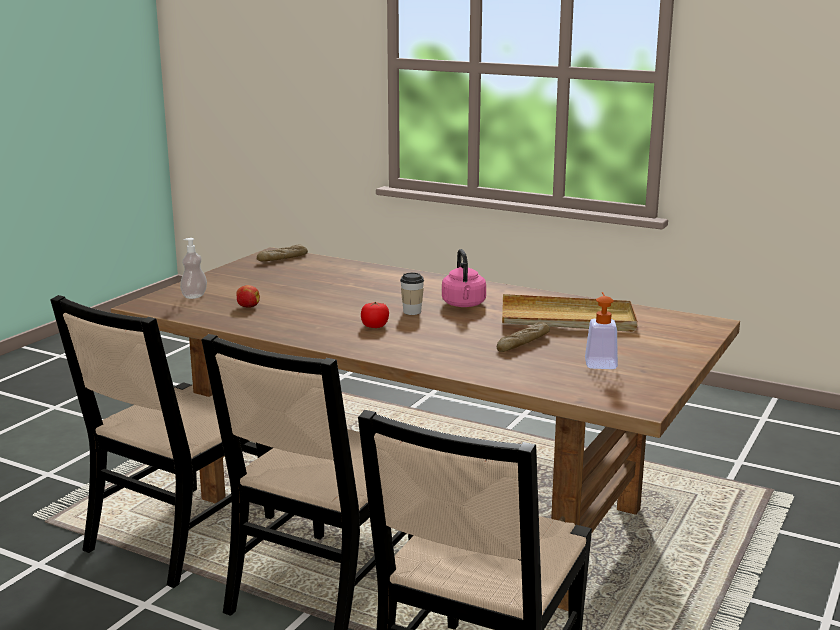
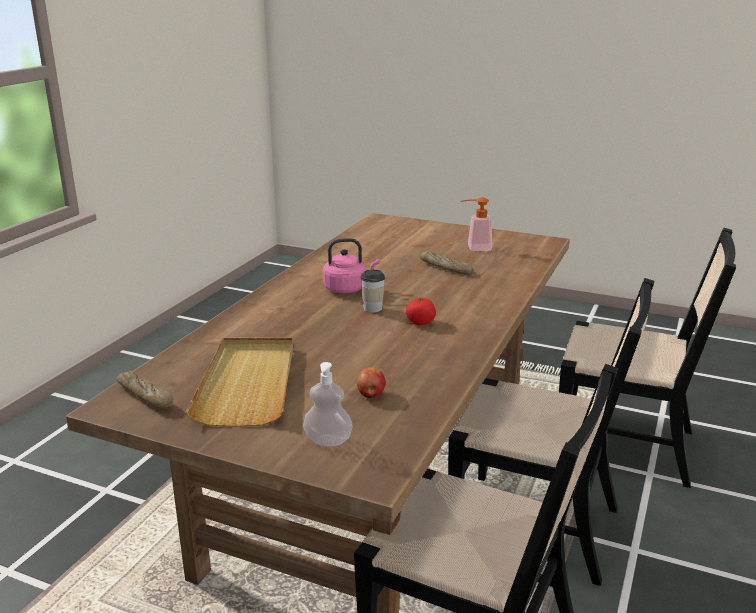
camera: 95 degrees left, 5 degrees up
beige tray [502,294,637,332] -> beige tray moved to [185,337,293,427]

